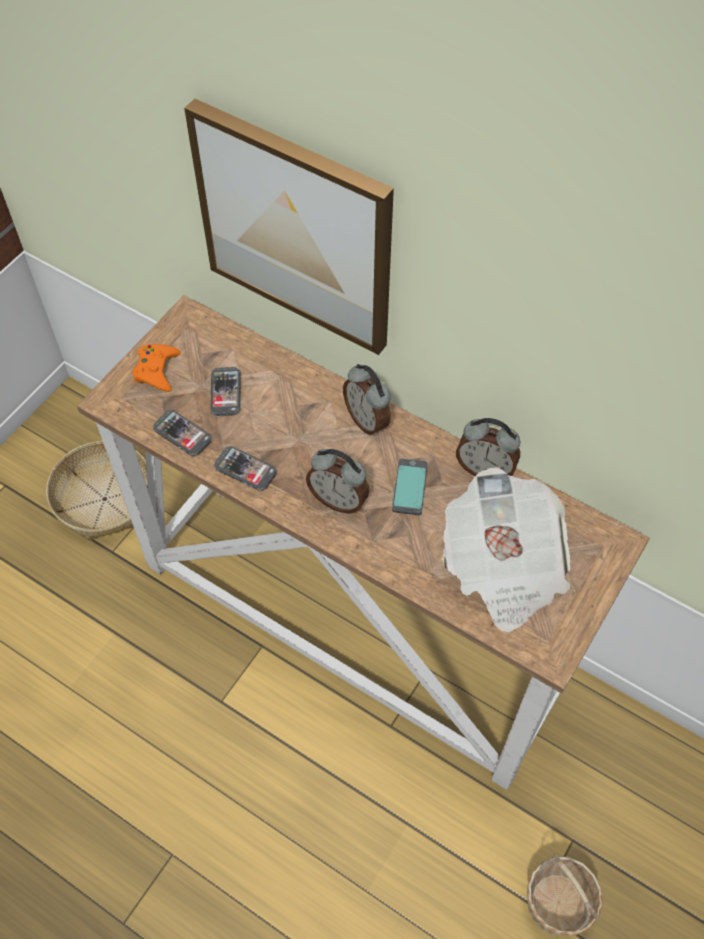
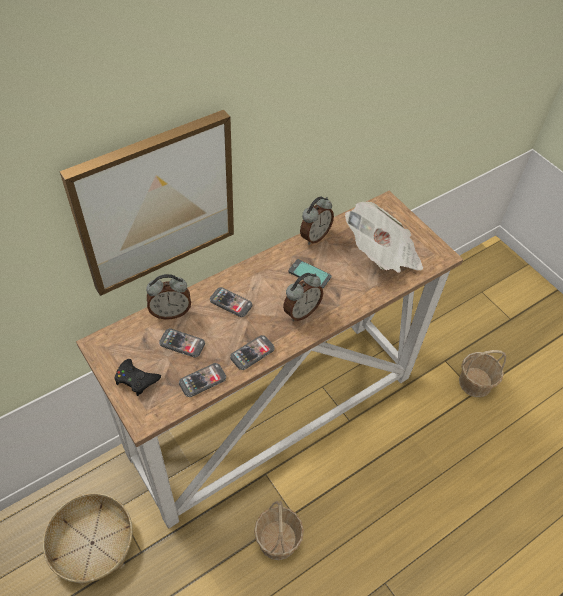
camera: 70 degrees left, 5 degrees down
orange game controller [133,344,181,392] -> black game controller [114,359,161,396]
alarm clock [343,364,391,436] -> alarm clock moved to [146,274,191,319]
none -> phone [210,287,252,317]
none -> basket [254,501,304,560]

